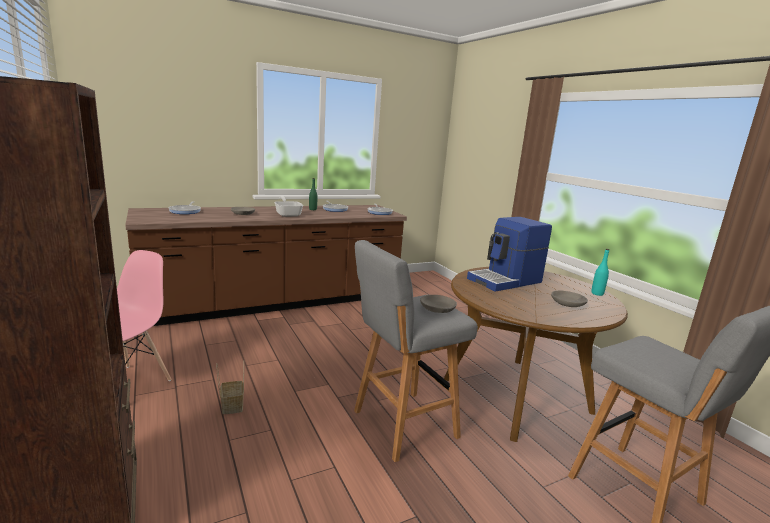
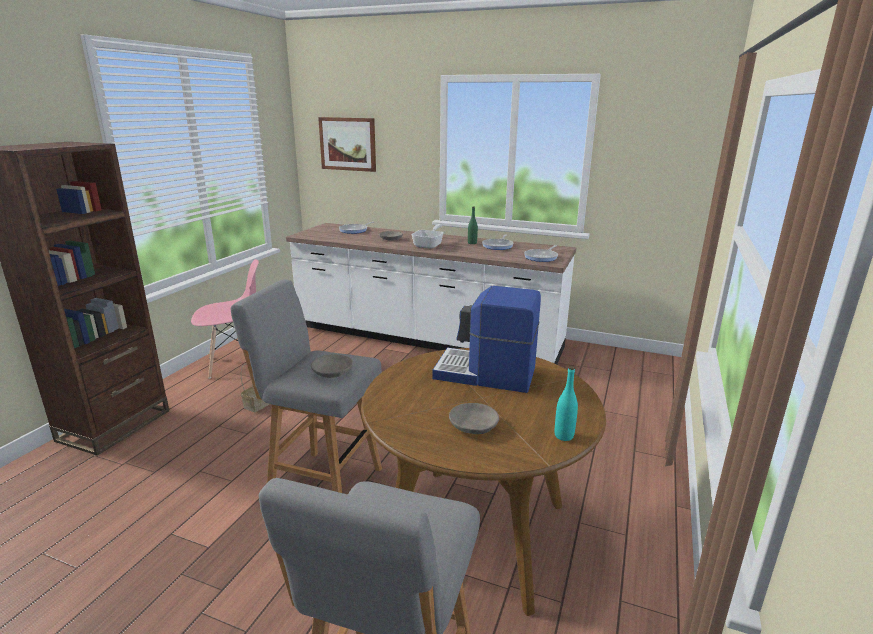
camera: 50 degrees right, 5 degrees up
brown counter [125,205,407,326] -> white counter [286,223,576,364]
none -> picture [318,117,376,172]

